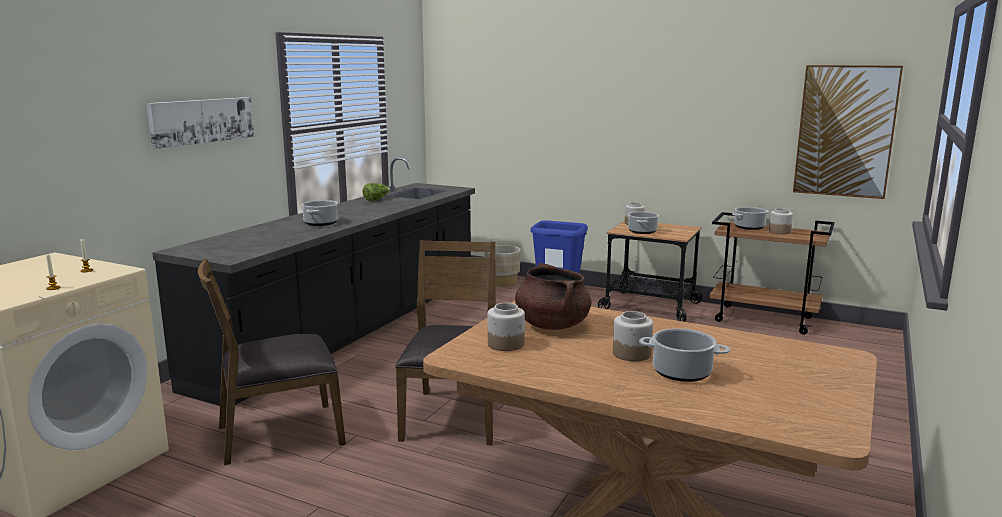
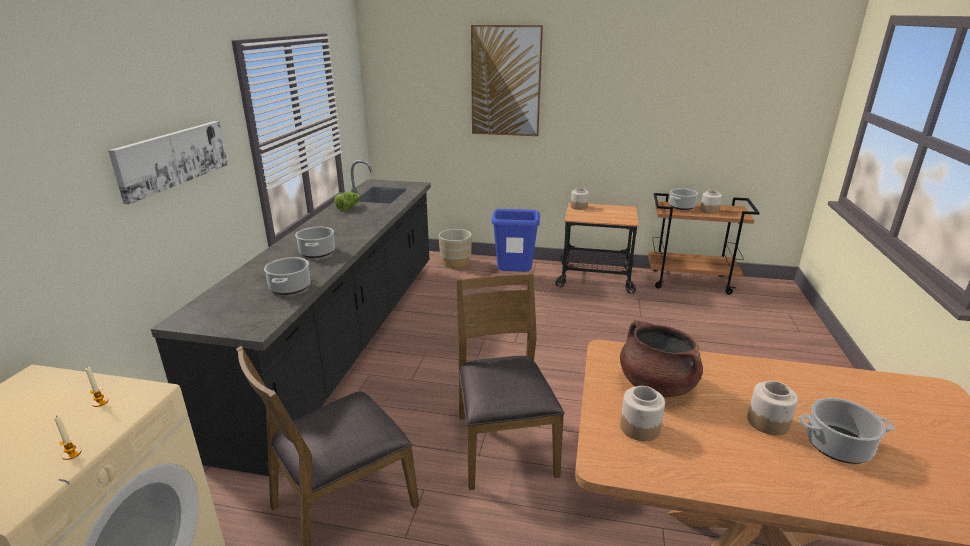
camera: 15 degrees left, 10 degrees up
cooking pot [628,211,659,234] -> cooking pot moved to [264,257,310,295]
picture [793,65,903,199] -> picture moved to [471,25,543,136]

